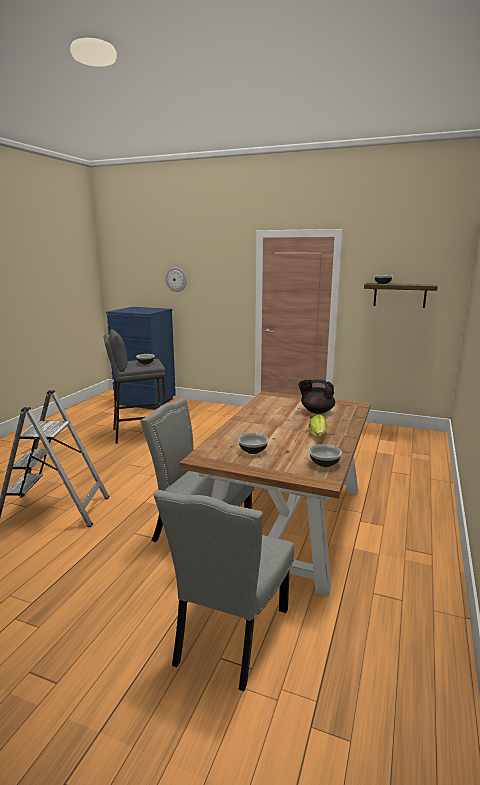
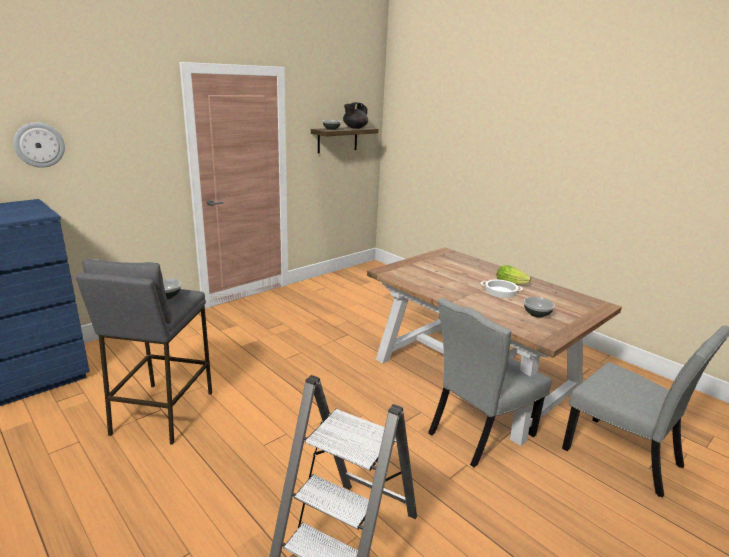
camera: 65 degrees left, 5 degrees up
black teapot [298,379,335,414] -> black teapot moved to [343,102,368,129]
bowl [309,444,342,467] -> none
none -> cooking pot [481,279,523,298]

